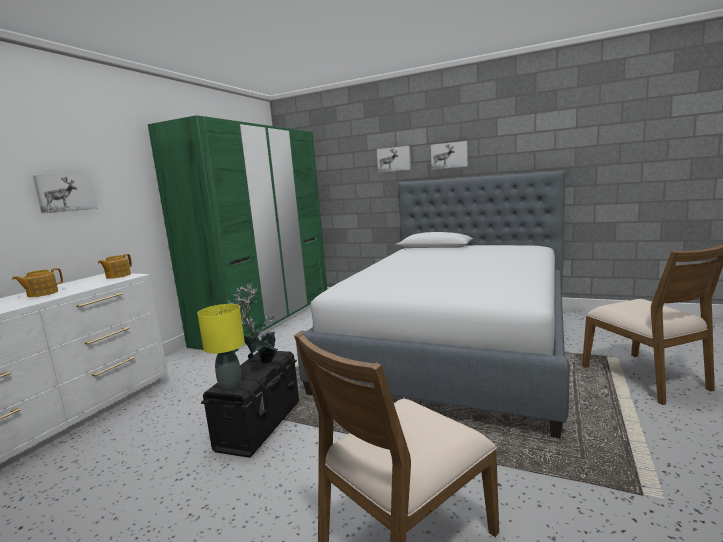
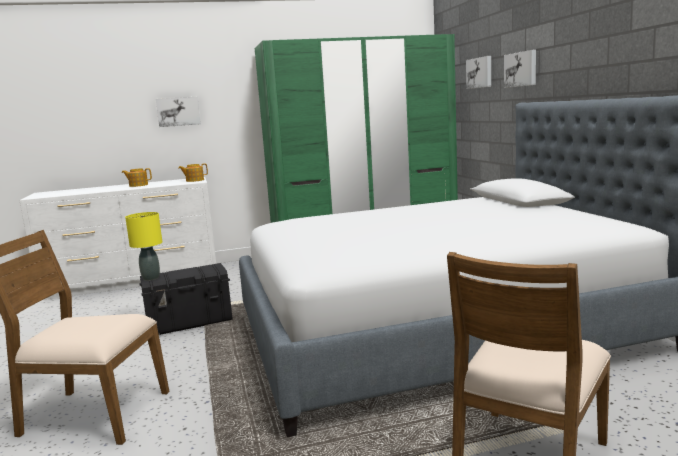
camera: 50 degrees right, 0 degrees up
potted plant [227,283,278,364] -> none
picture [431,141,468,170] -> picture moved to [466,56,491,89]

